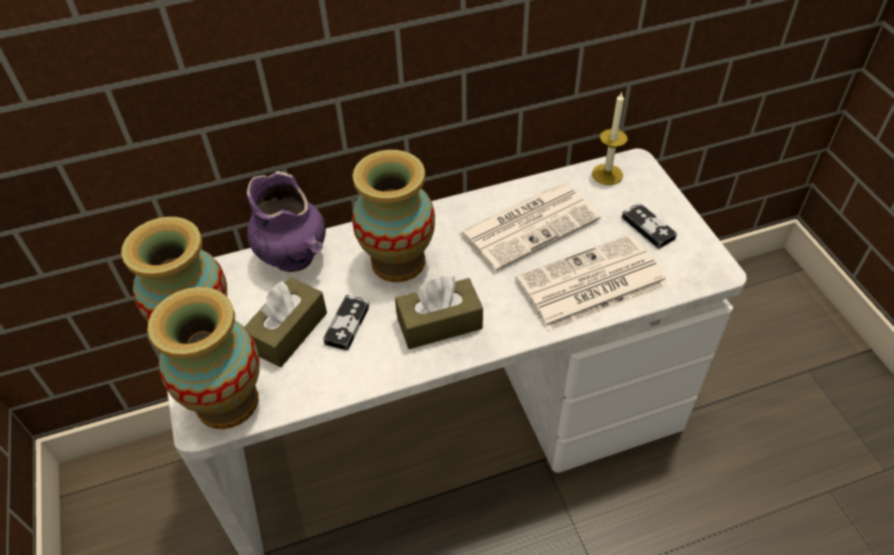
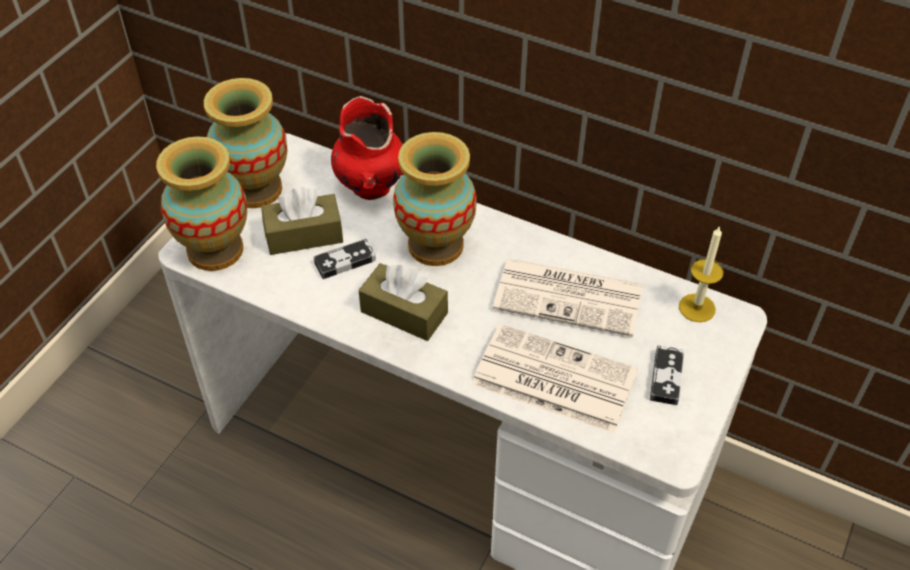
camera: 45 degrees right, 0 degrees up
purple vase [247,171,326,272] -> red vase [331,96,403,200]

